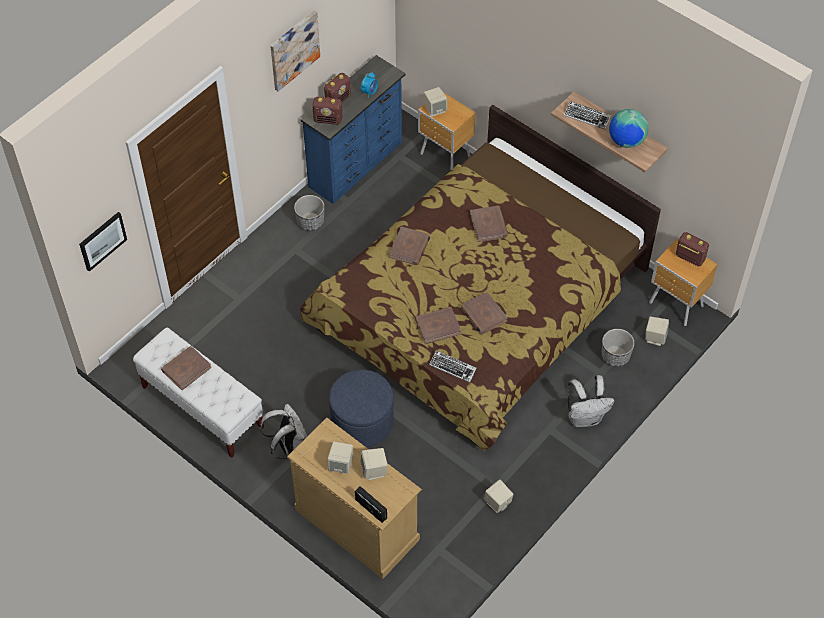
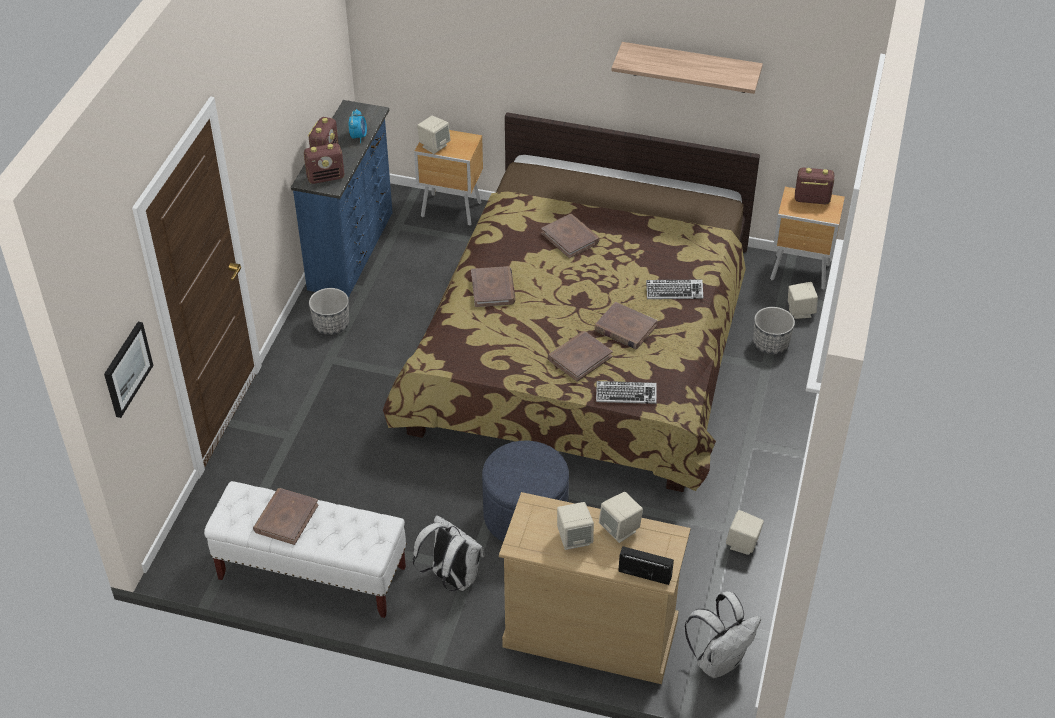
camera: 25 degrees left, 10 degrees down
picture [270,10,320,91] -> none
keyboard [564,101,611,130] -> keyboard moved to [646,280,703,299]
white backpack [567,375,614,428] -> white backpack moved to [685,592,761,678]
globe [609,109,648,148] -> none

